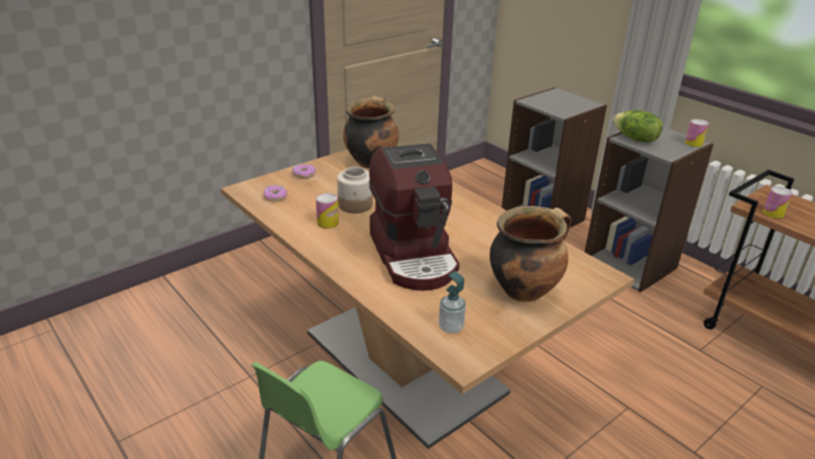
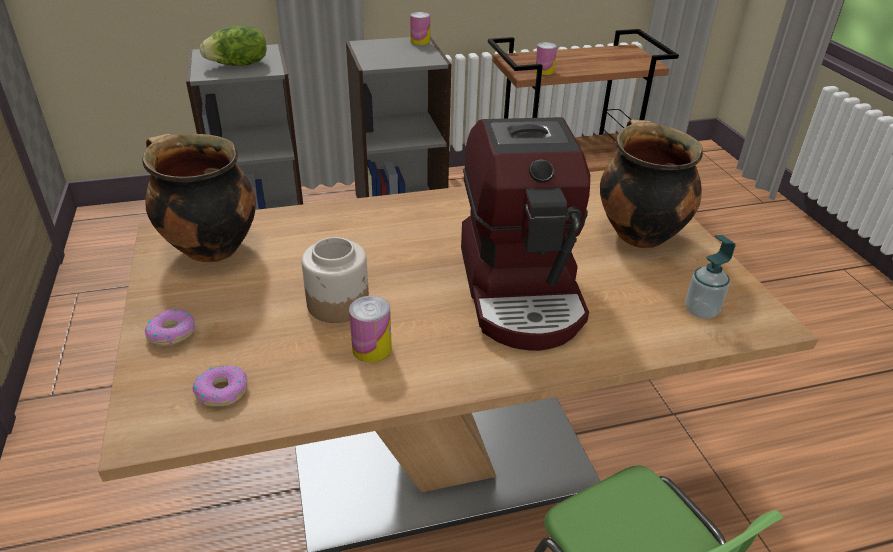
camera: 65 degrees left, 5 degrees up
coffee machine [369,143,460,291] -> coffee machine turned 75 degrees clockwise [461,117,590,351]
lettuce [613,110,663,143] -> lettuce moved to [200,26,267,66]

